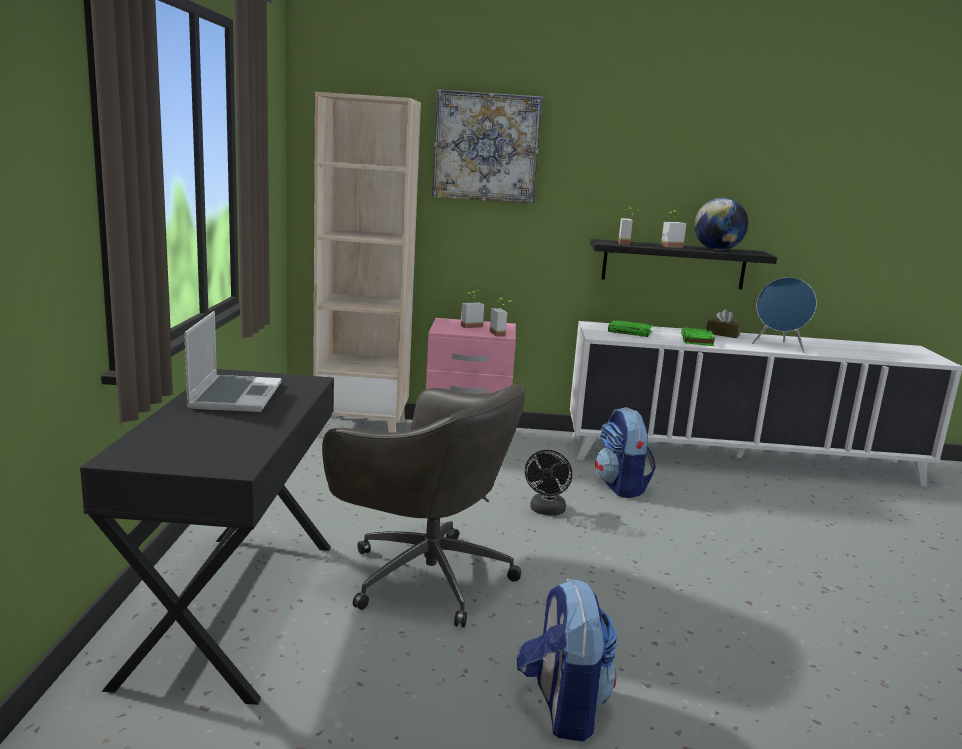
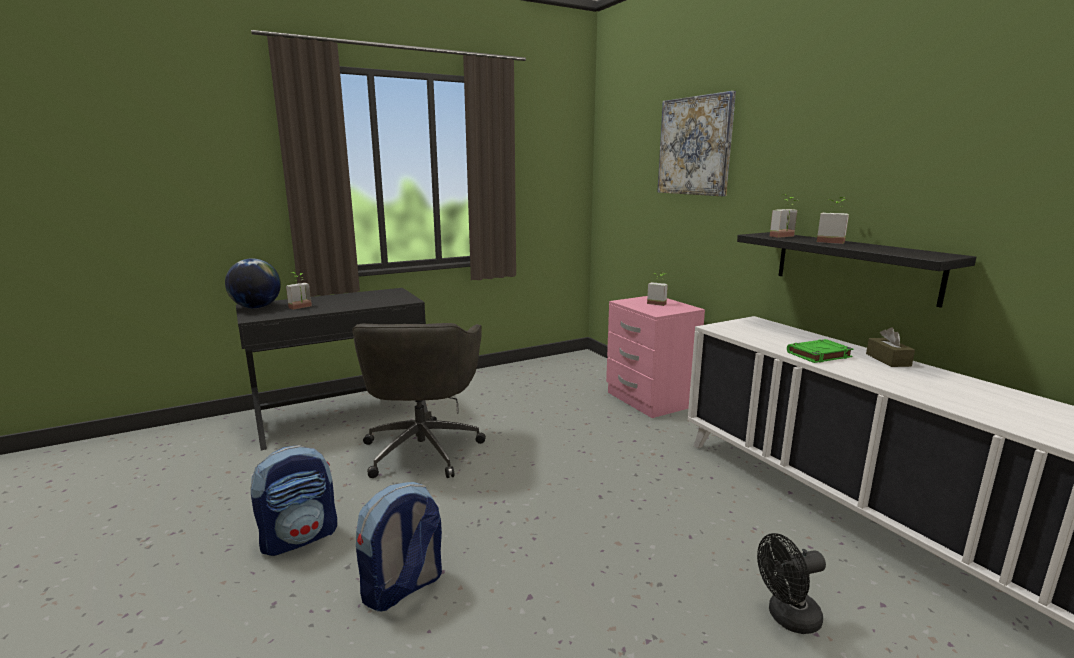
camera: 60 degrees right, 0 degrees up
laptop [184,311,282,412] -> none
beige bookcase [313,92,421,438] -> none
potted plant [490,298,512,336] -> potted plant moved to [286,272,312,310]
black fan [525,450,572,516] -> black fan moved to [757,533,826,634]
backpack [595,407,656,498] -> backpack moved to [356,482,442,612]
green book [608,320,653,337] -> none
globe [694,198,748,251] -> globe moved to [225,258,281,309]
blue speaker [752,277,817,353] -> none

